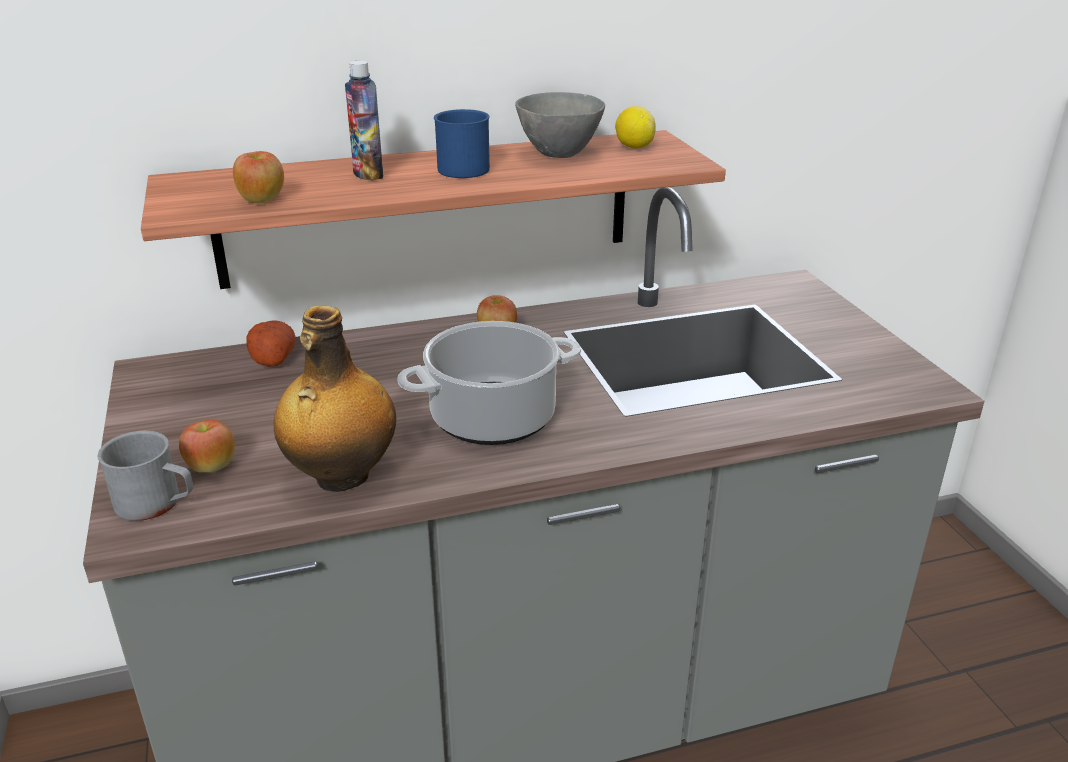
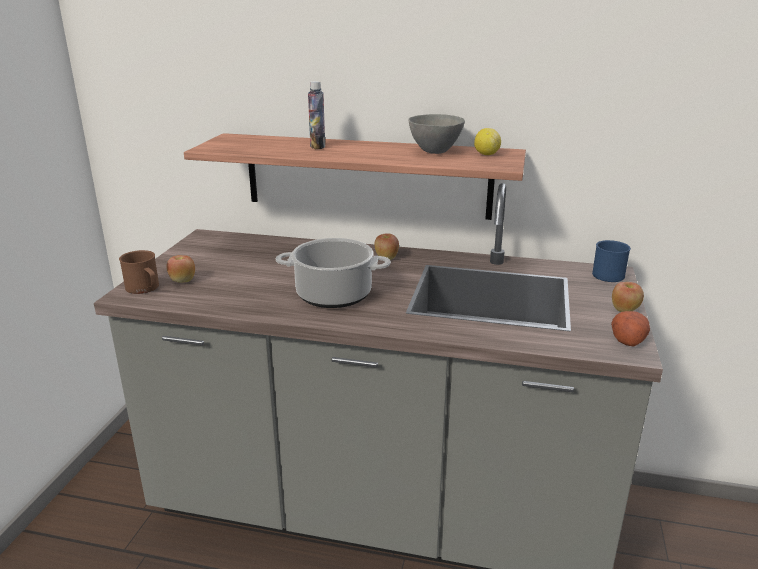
camera: 30 degrees right, 5 degrees down
grey mug [98,431,193,521] -> brown mug [119,250,159,294]
apple [233,151,284,203] -> apple moved to [612,282,644,312]
potato [246,320,295,367] -> potato moved to [611,311,650,347]
bottle [274,305,396,492] -> none
blue mug [434,109,490,178] -> blue mug moved to [592,240,631,282]

